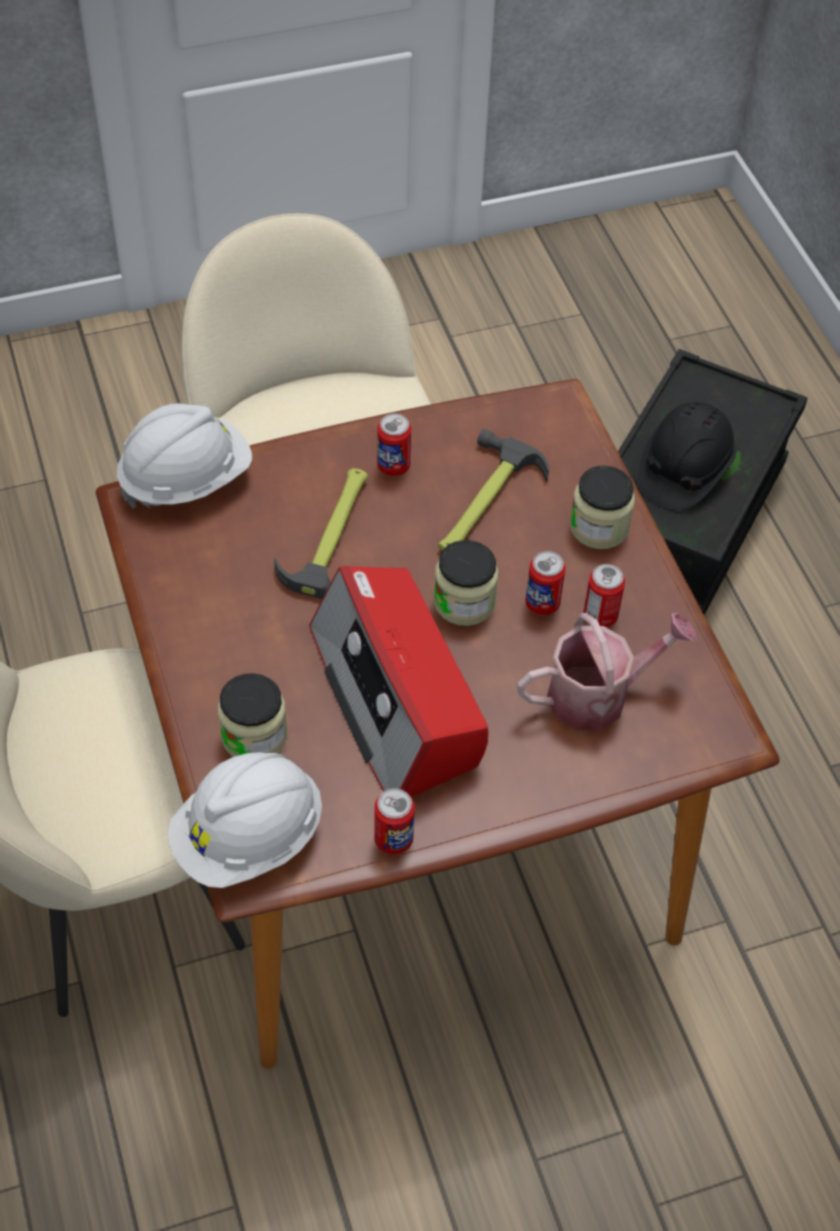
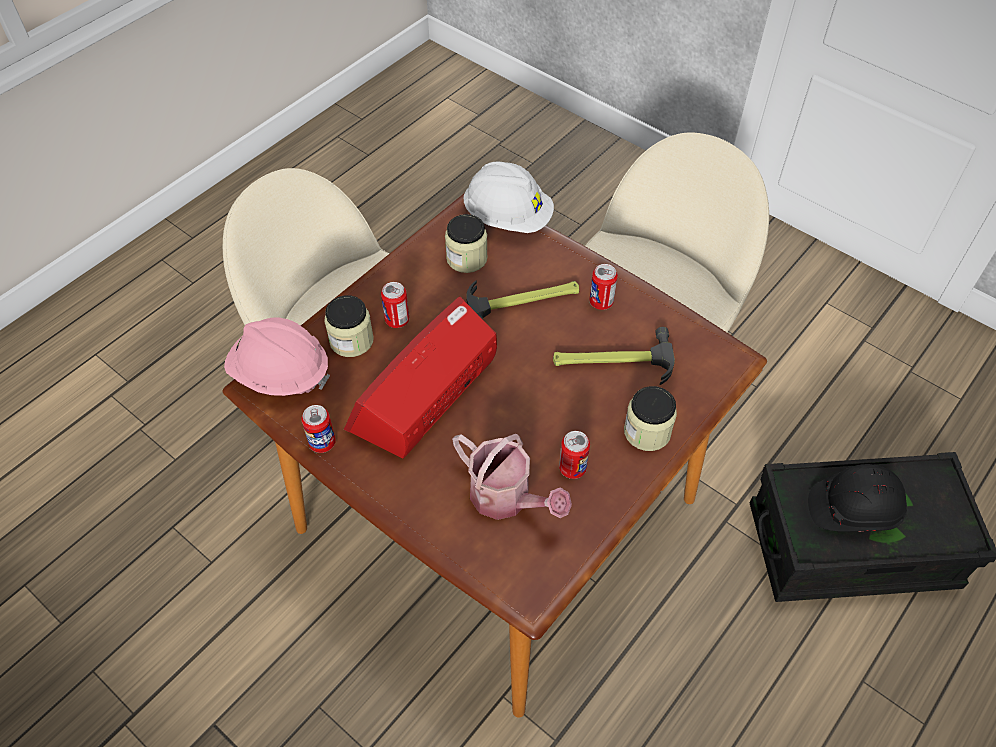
camera: 60 degrees right, 0 degrees up
white hard hat [167,752,322,888] -> pink hard hat [224,317,330,396]
jar [434,540,498,626] -> jar moved to [445,214,488,273]
can [525,551,566,615] -> can moved to [381,282,409,328]

